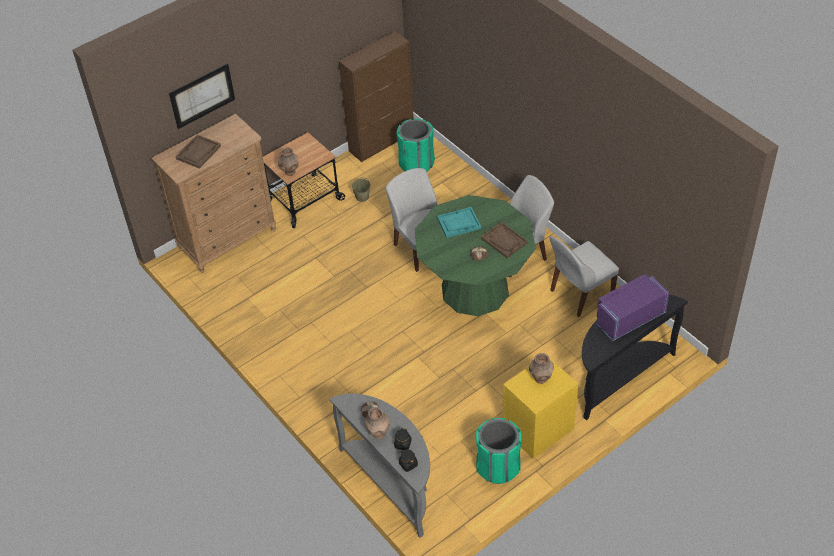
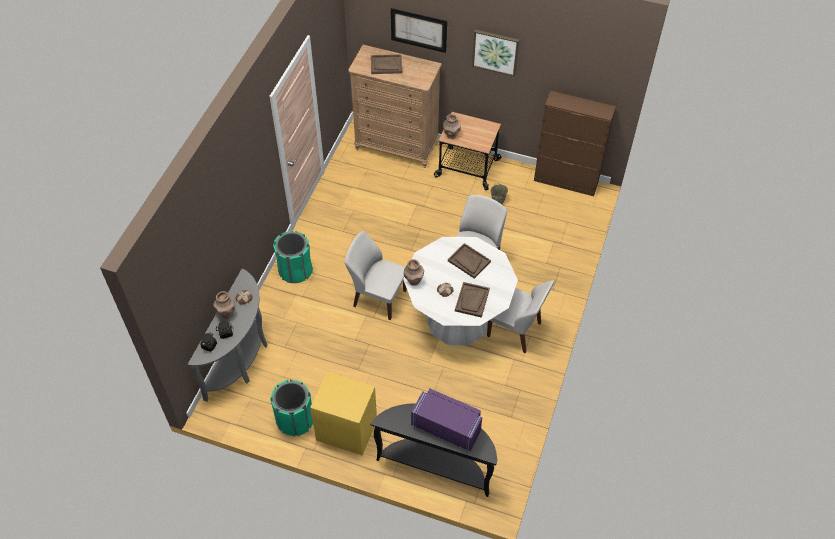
camera: 55 degrees right, 5 degrees up
green trash can [396,118,435,172] -> green trash can moved to [273,231,313,283]
green dining table [415,195,536,316] -> white dining table [403,237,518,345]
turquoise tray [437,207,481,238] -> brown tray [448,243,491,279]
brown vase [529,353,554,384] -> brown vase moved to [404,259,424,286]
white chair [549,236,619,317] -> white chair moved to [345,231,407,320]
none -> picture [472,29,519,77]

